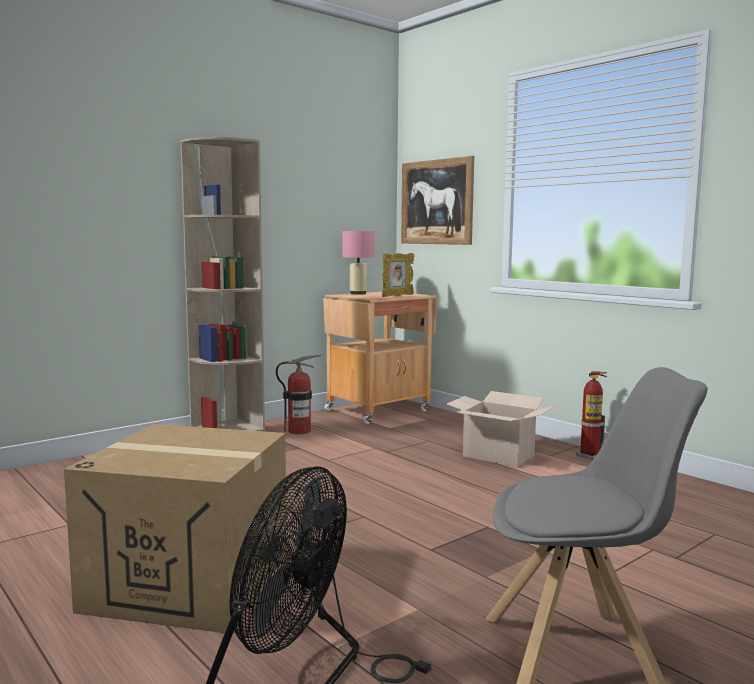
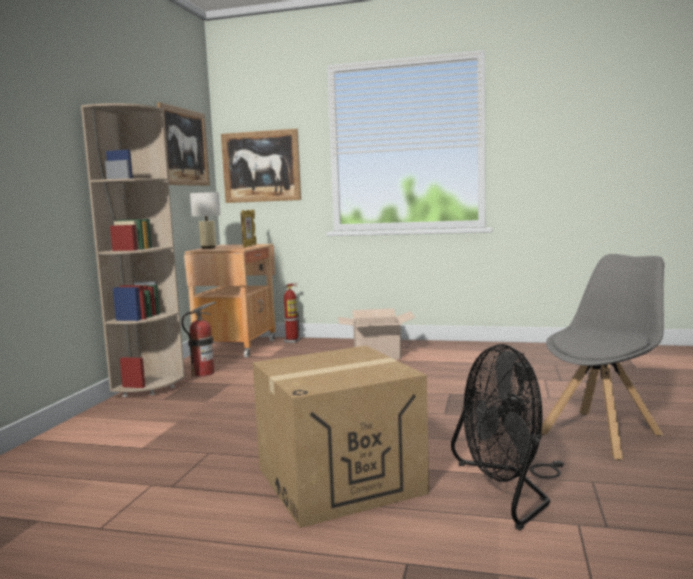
camera: 35 degrees left, 0 degrees up
pink table lamp [342,231,375,295] -> white table lamp [190,192,220,249]
fire extinguisher [576,371,607,460] -> fire extinguisher moved to [284,283,300,343]
none -> picture [157,102,210,186]

